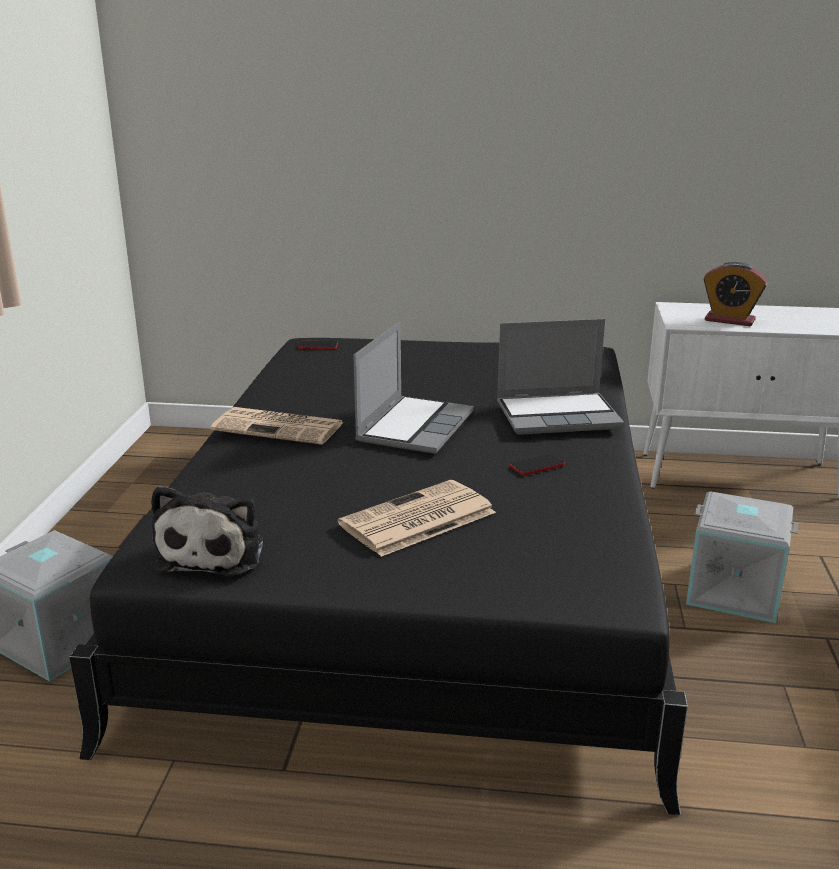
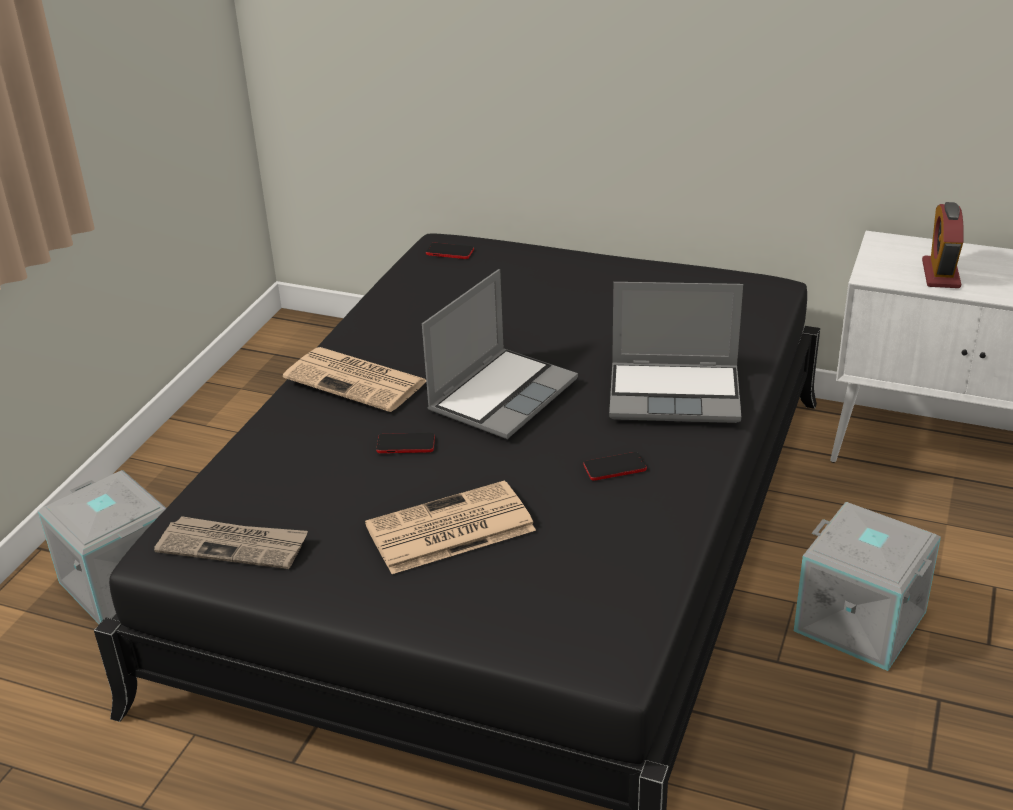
camera: 15 degrees right, 10 degrees up
plush toy [151,486,263,577] -> newspaper [154,516,308,569]
alarm clock [703,262,768,326] -> alarm clock turned 60 degrees clockwise [922,202,964,288]
none -> phone [376,433,435,453]

